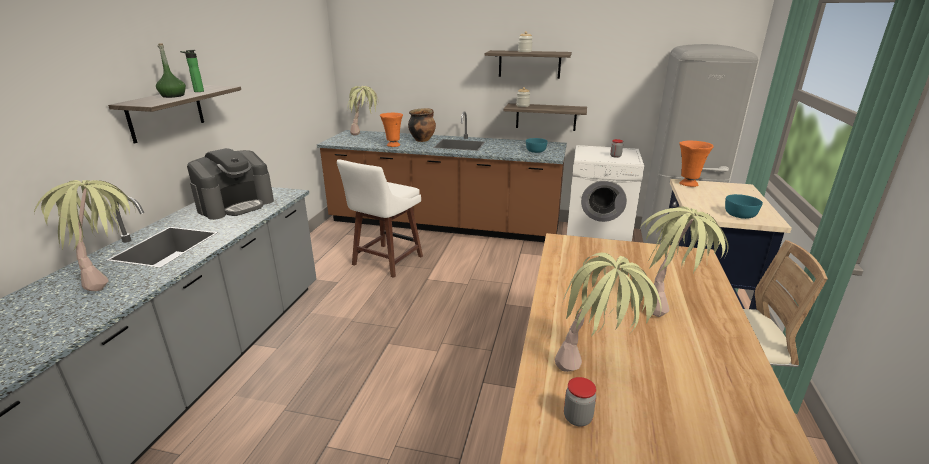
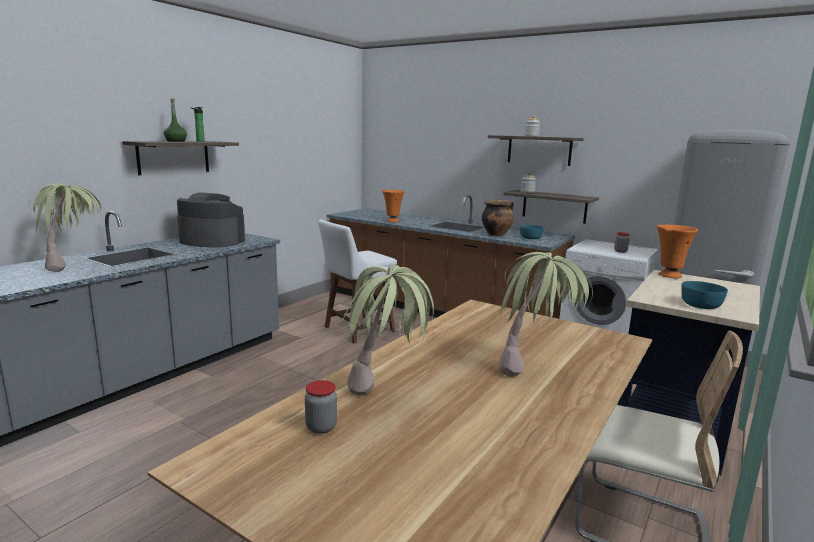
camera: 20 degrees right, 10 degrees down
coffee machine [187,148,274,220] -> coffee machine turned 135 degrees counterclockwise [177,192,245,247]
potted plant [347,86,378,136] -> none
cooking pot [408,108,436,142] -> cooking pot moved to [482,200,514,236]

